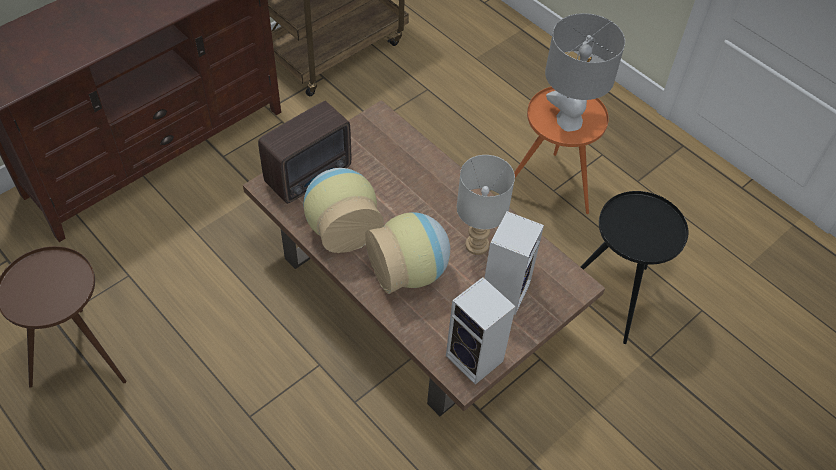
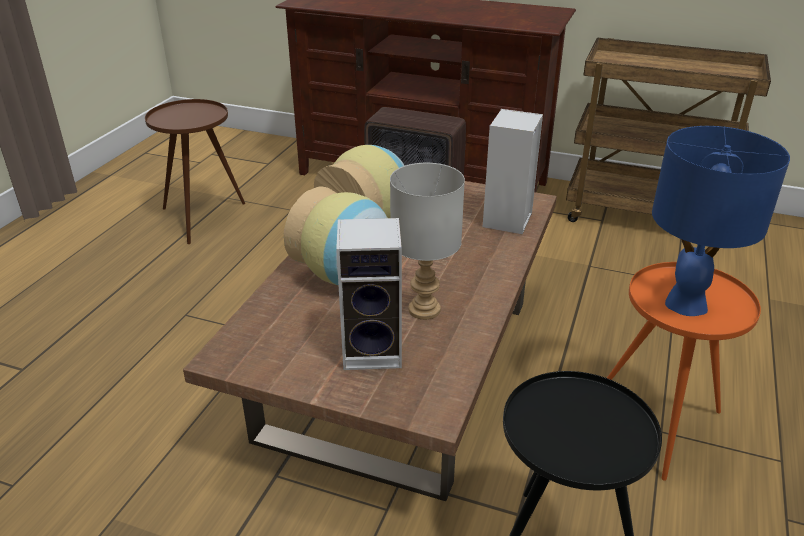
camera: 65 degrees right, 20 degrees down
speaker [446,277,516,385] -> speaker moved to [483,109,543,234]
grey table lamp [545,13,625,131] -> blue table lamp [652,126,790,316]

